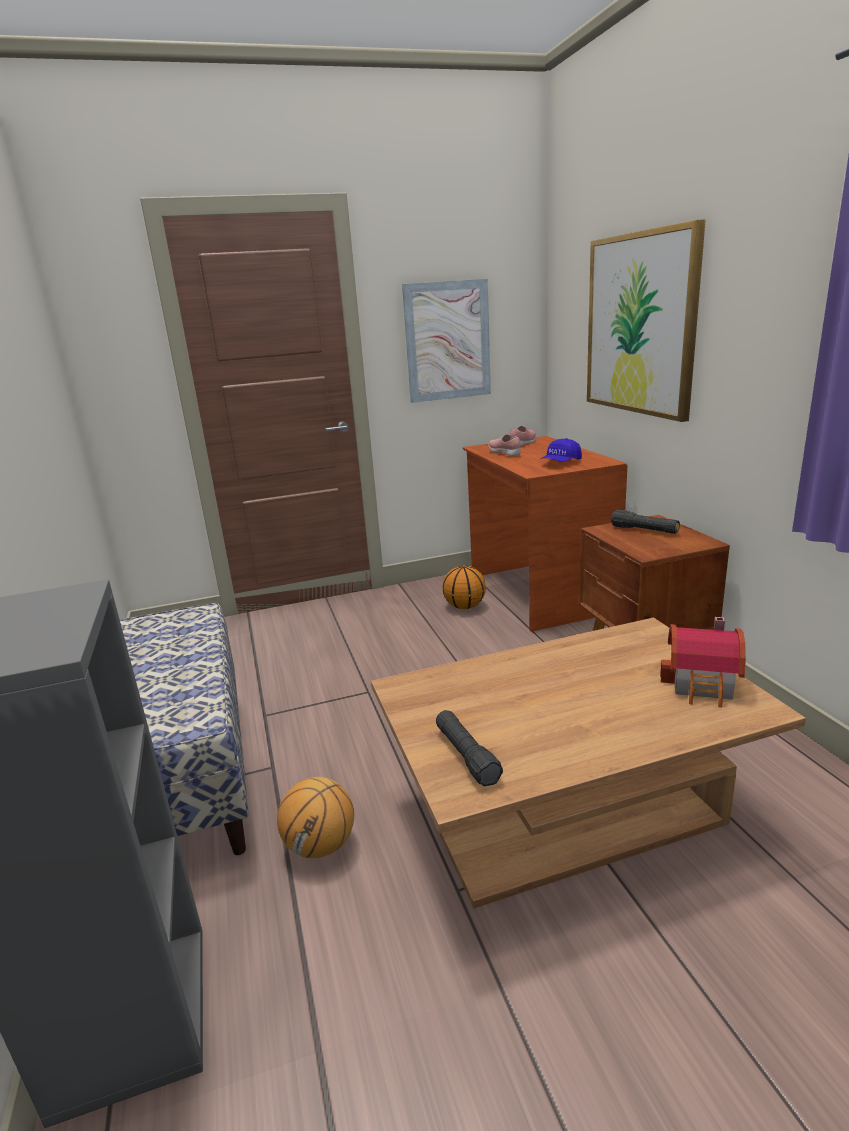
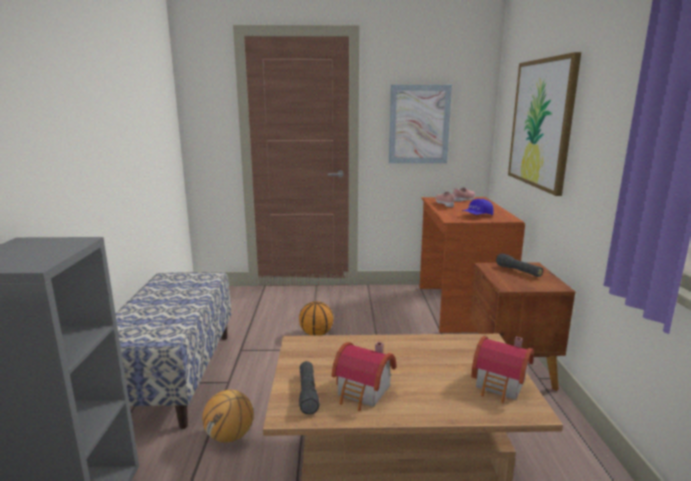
camera: 15 degrees right, 5 degrees down
basketball [443,565,486,609] -> basketball moved to [299,301,334,336]
none -> toy house [332,342,397,411]

